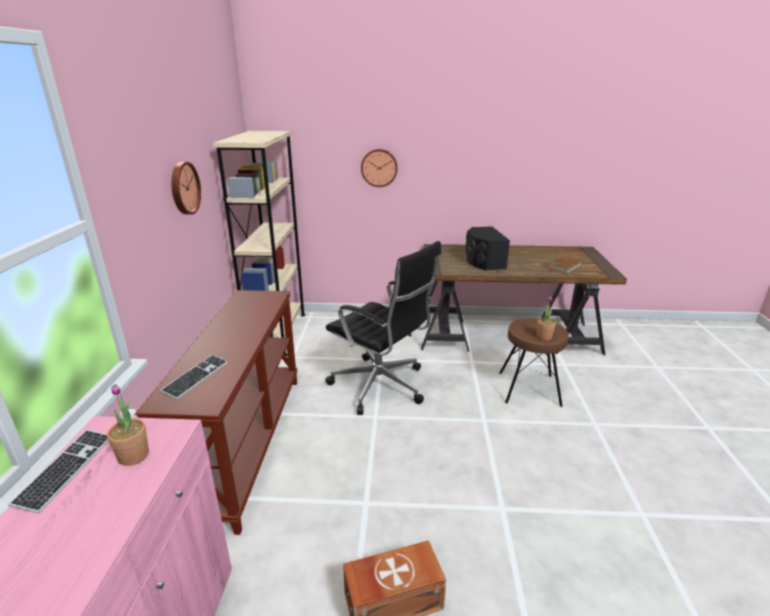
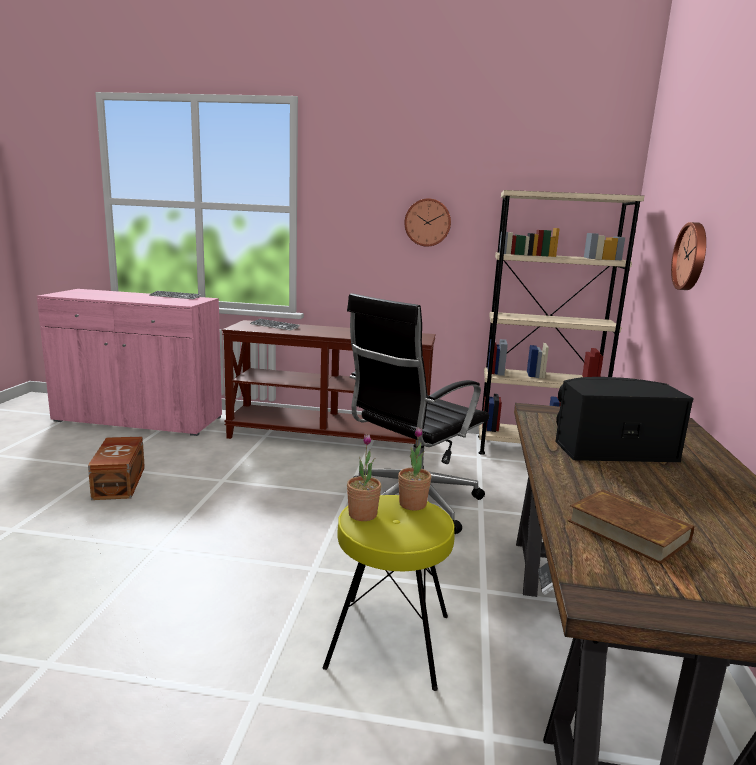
camera: 95 degrees right, 10 degrees down
potted plant [107,384,149,466] -> potted plant moved to [398,427,431,511]
brown stool [499,318,569,407] -> yellow stool [323,495,454,691]

